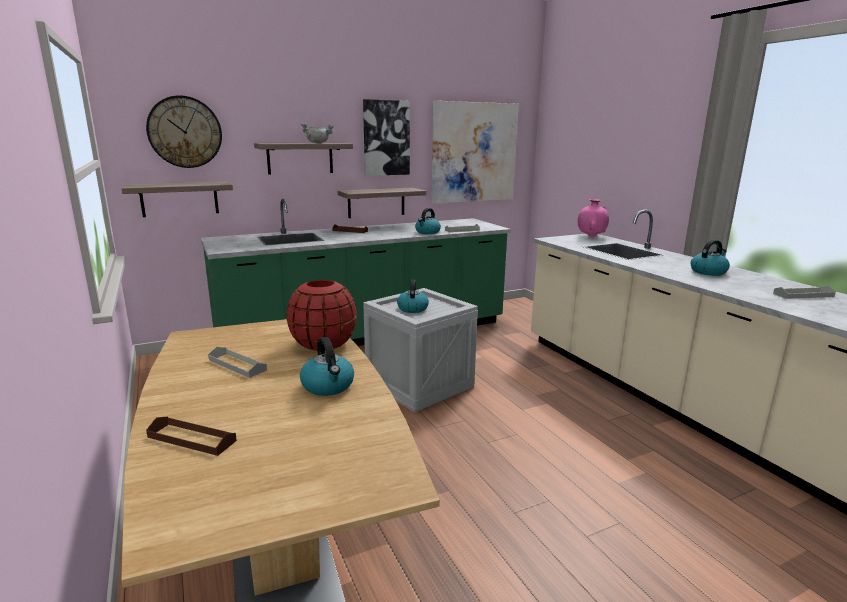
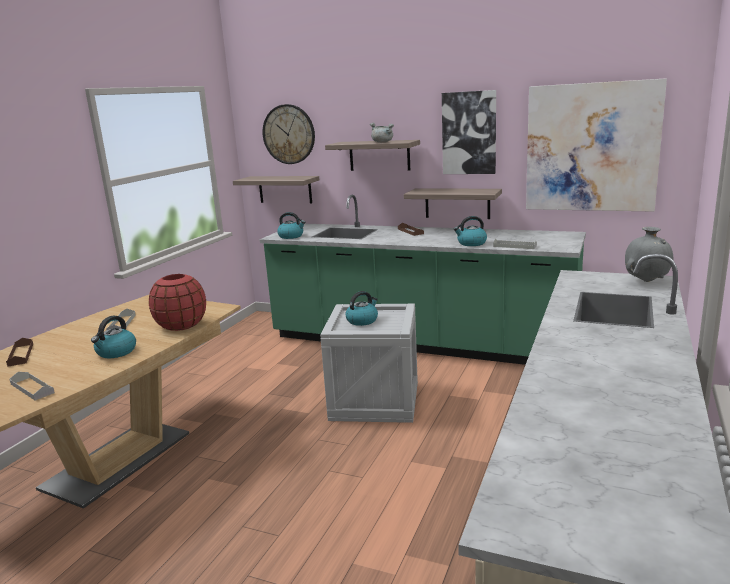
camera: 50 degrees right, 0 degrees up
pink vase [578,199,609,237] -> grey vase [625,227,673,282]
kettle [691,240,730,276] -> kettle moved to [277,212,305,239]
grey tray [773,286,836,299] -> grey tray moved to [10,372,55,400]

